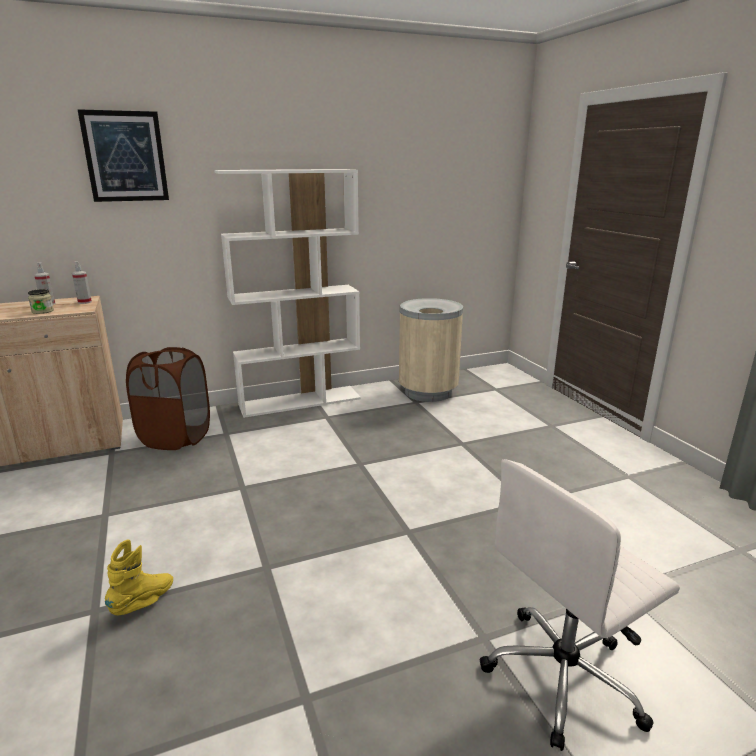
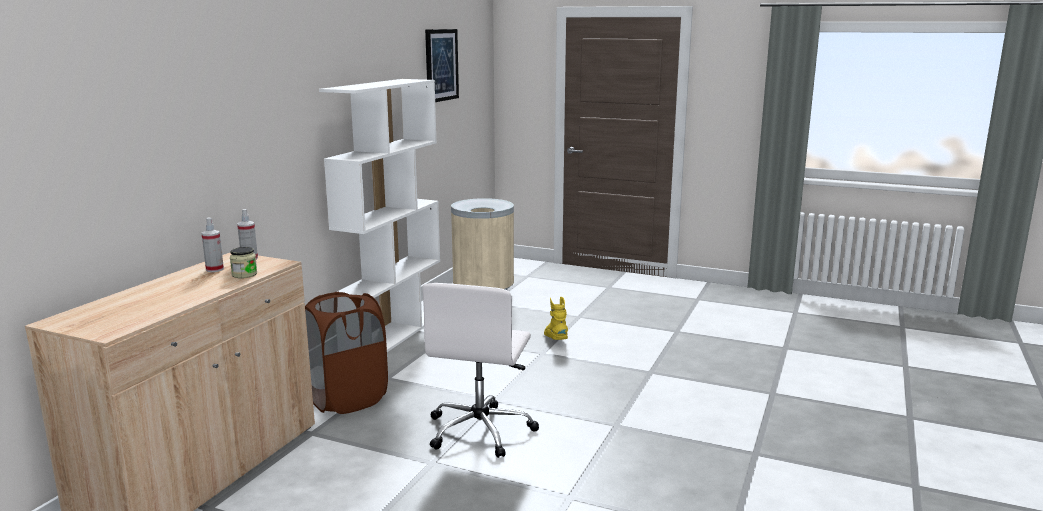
camera: 45 degrees left, 5 degrees down
picture [77,109,169,202] -> picture moved to [425,29,459,102]
yellow boot [105,539,173,615] -> yellow boot moved to [544,297,568,340]
white office chair [479,459,680,751] -> white office chair moved to [422,283,539,458]

